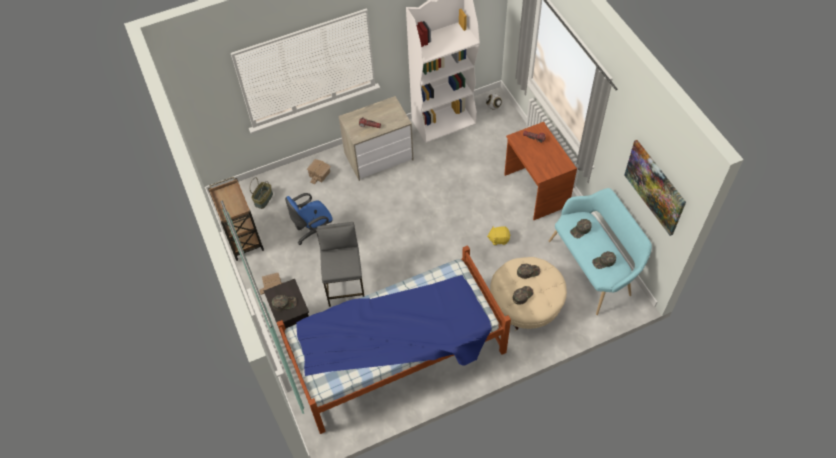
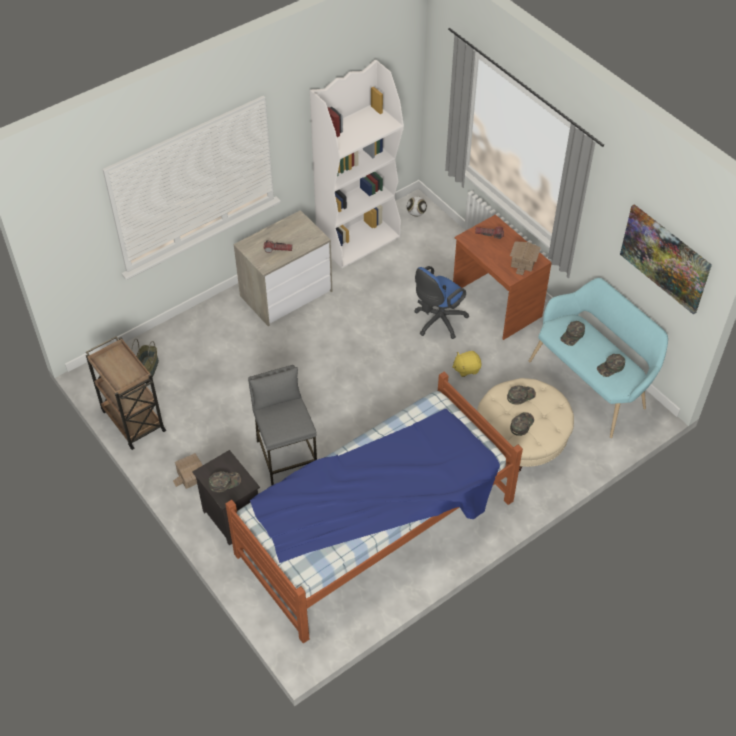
camera: 15 degrees left, 5 degrees down
blue office chair [285,193,333,245] -> blue office chair moved to [414,266,469,339]
toy house [306,159,331,184] -> toy house moved to [510,241,541,275]

